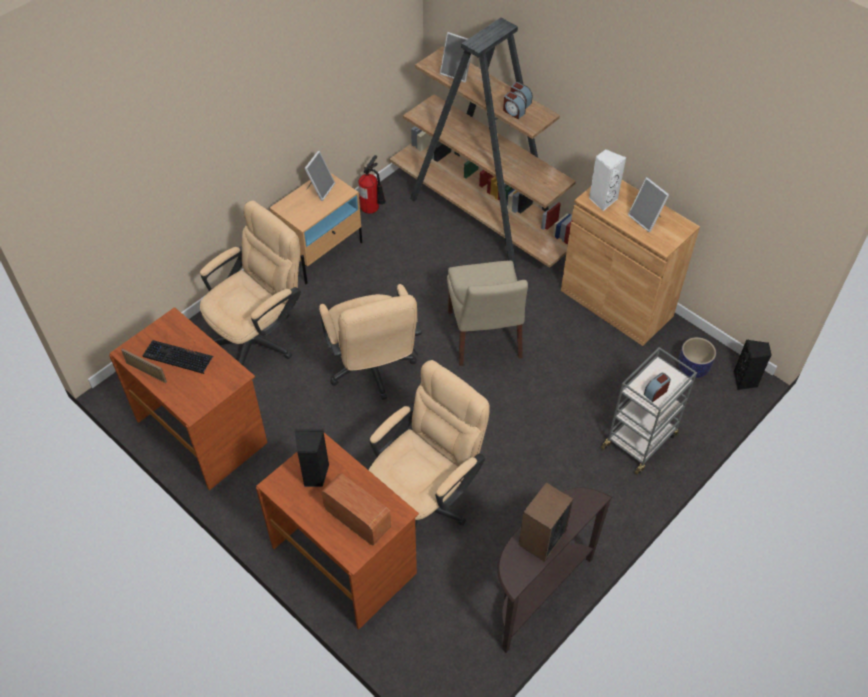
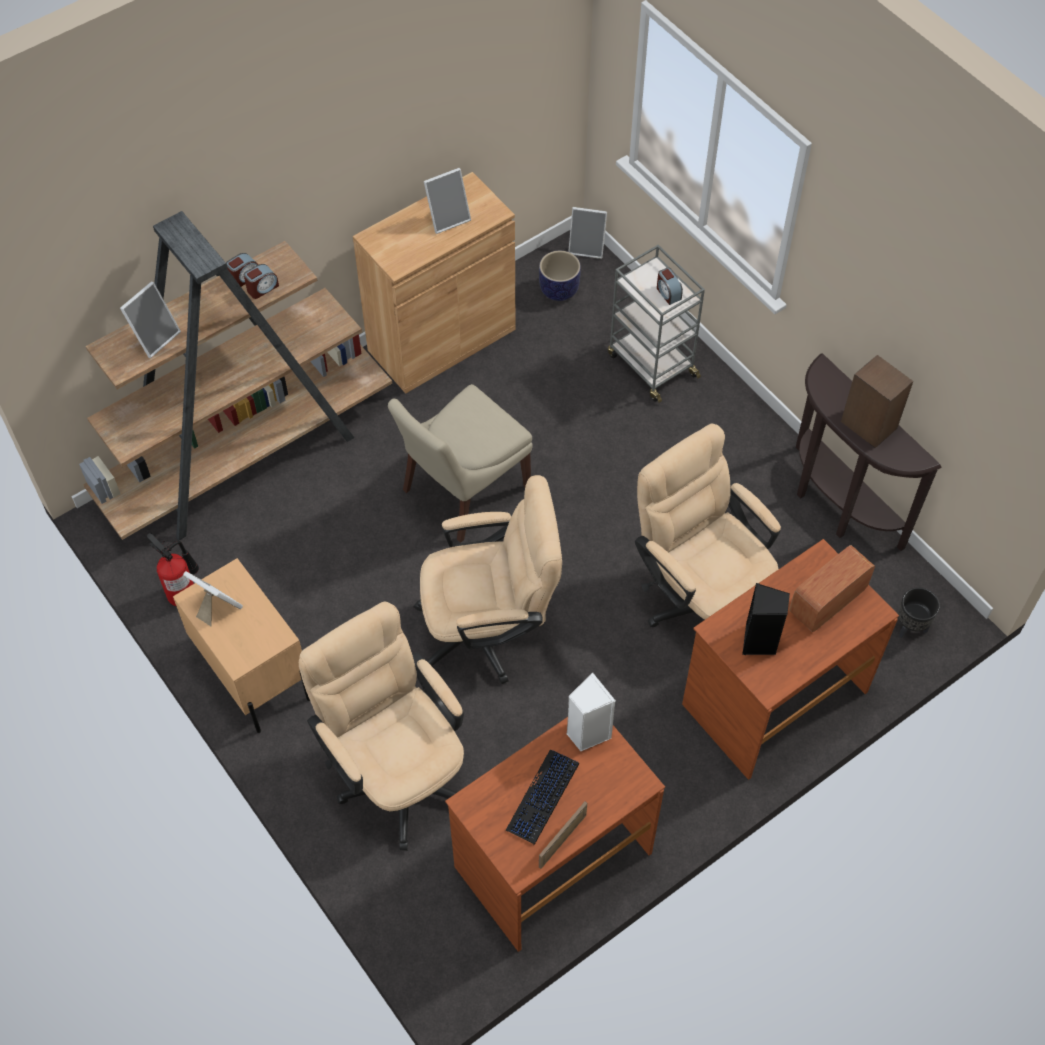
camera: 80 degrees left, 5 degrees up
beige chair [447,261,528,366] -> beige chair turned 135 degrees clockwise [388,384,533,543]
white speaker [589,149,626,211] -> white speaker moved to [566,673,616,751]
black speaker [734,339,772,390] -> picture frame [568,207,607,259]
none -> black planter [898,587,940,638]

